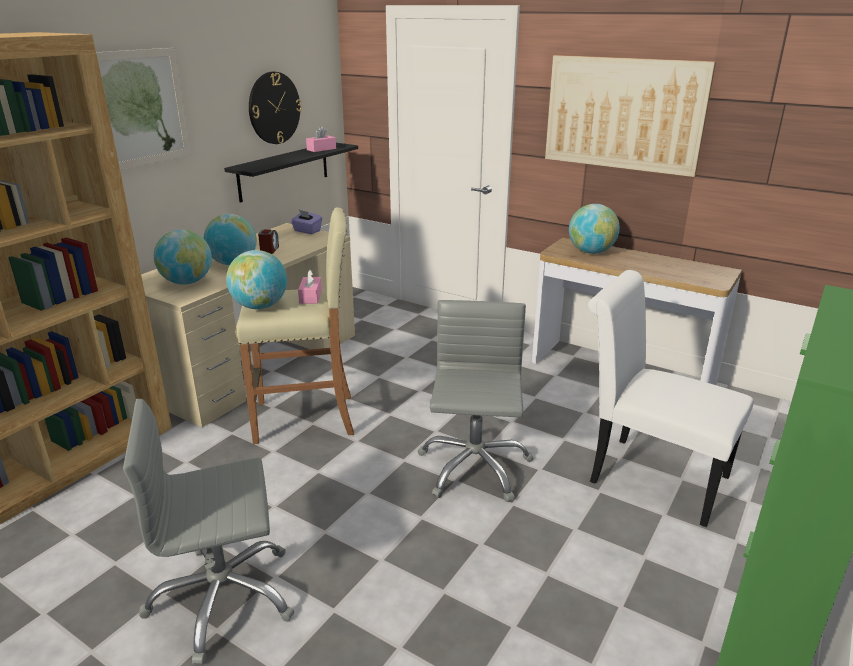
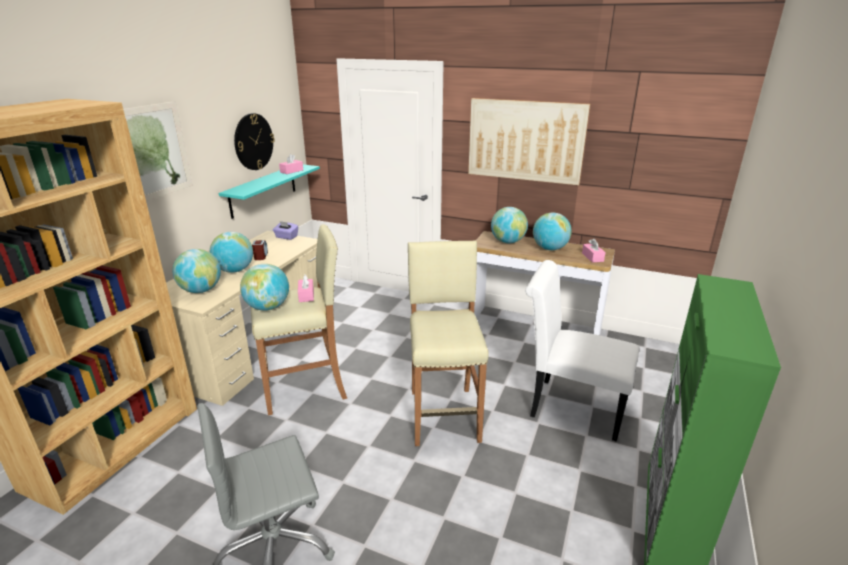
camera: 10 degrees left, 0 degrees up
black shelf [224,143,358,203] -> turquoise shelf [219,164,320,219]
grey office chair [418,300,533,502] -> beige stool [408,240,489,446]
none -> globe [533,213,572,250]
none -> pink tissue box [582,239,606,263]

